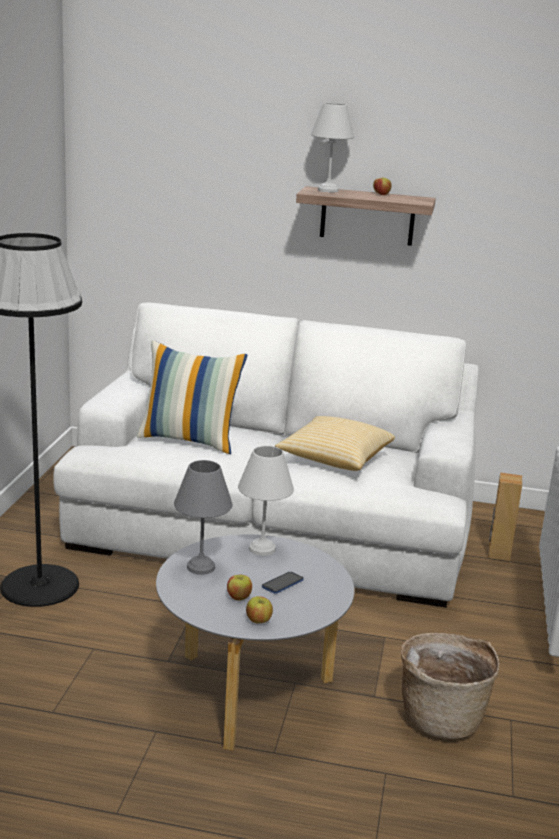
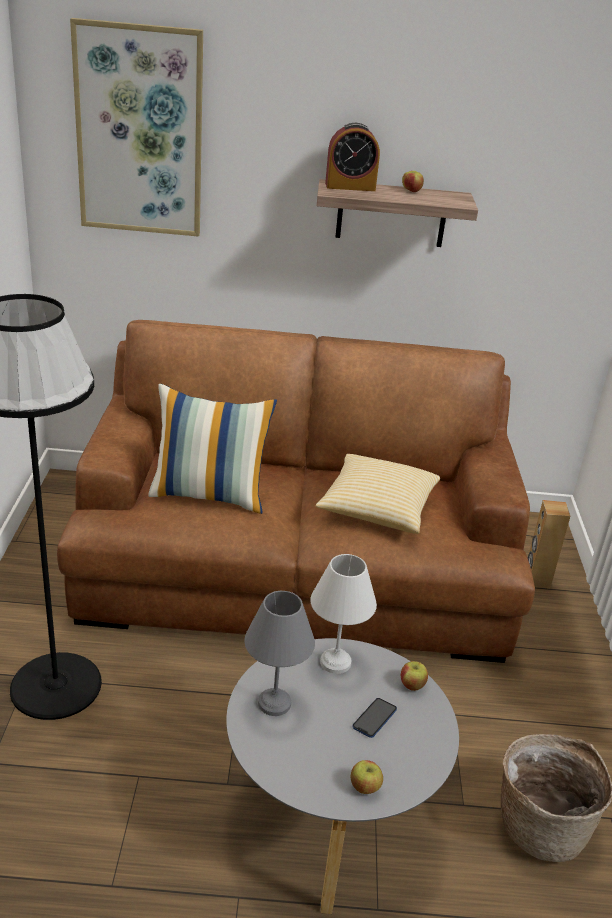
camera: 10 degrees left, 10 degrees up
white sofa [53,303,479,608] -> brown sofa [57,320,535,663]
apple [227,575,252,601] -> apple moved to [401,661,428,691]
white table lamp [311,103,354,193] -> alarm clock [325,123,380,191]
none -> picture [70,18,203,237]

